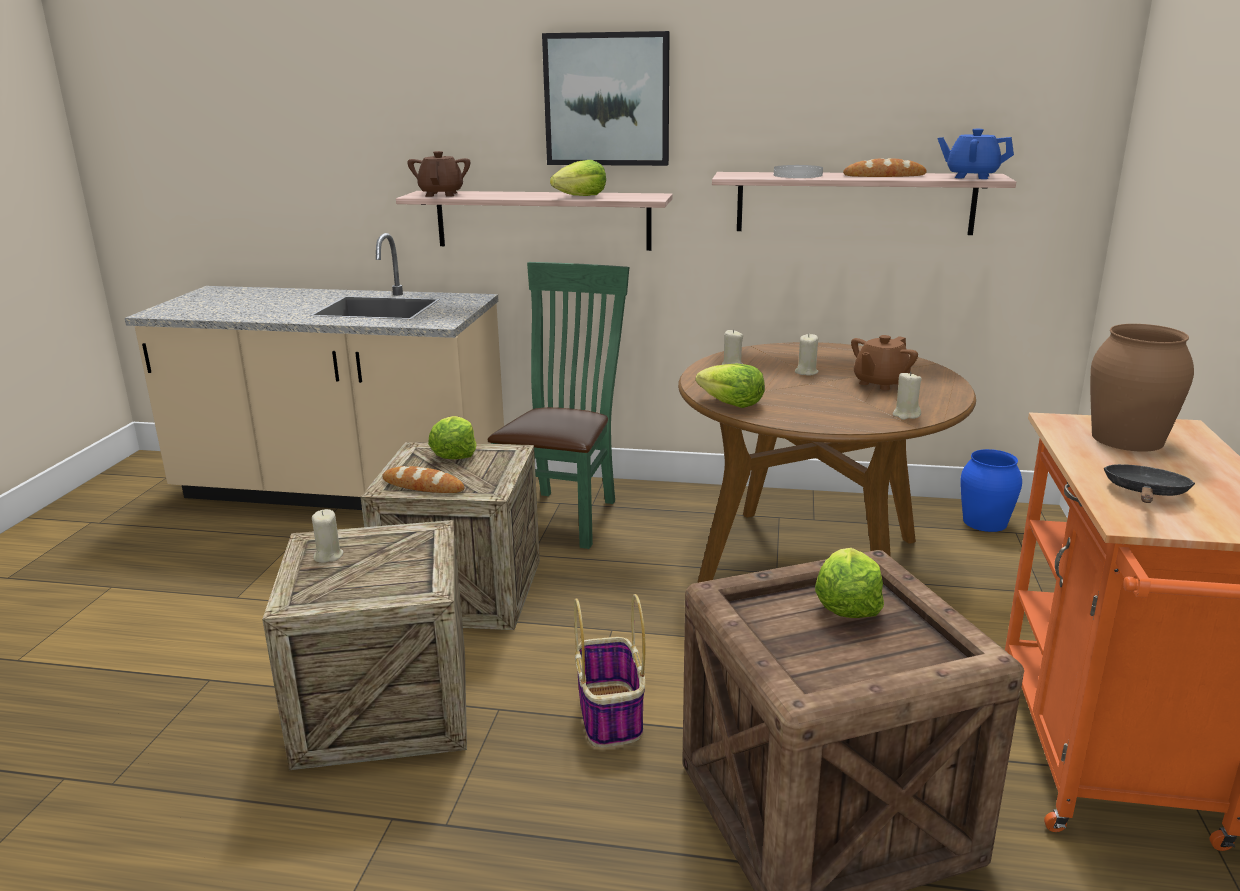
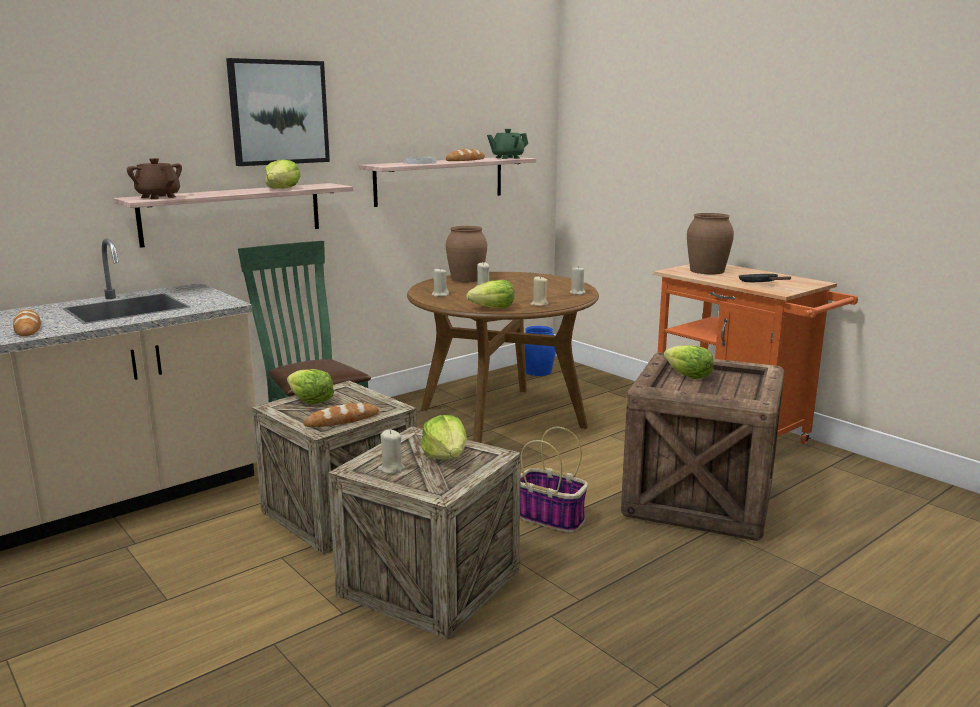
camera: 50 degrees left, 5 degrees down
brown teapot [851,335,918,390] -> none
blue teapot [938,129,1014,179] -> green teapot [487,129,528,159]
none -> bread [13,309,41,336]
none -> lettuce [421,415,467,460]
none -> brown vase [446,226,487,282]
none -> beige candle [530,276,549,306]

